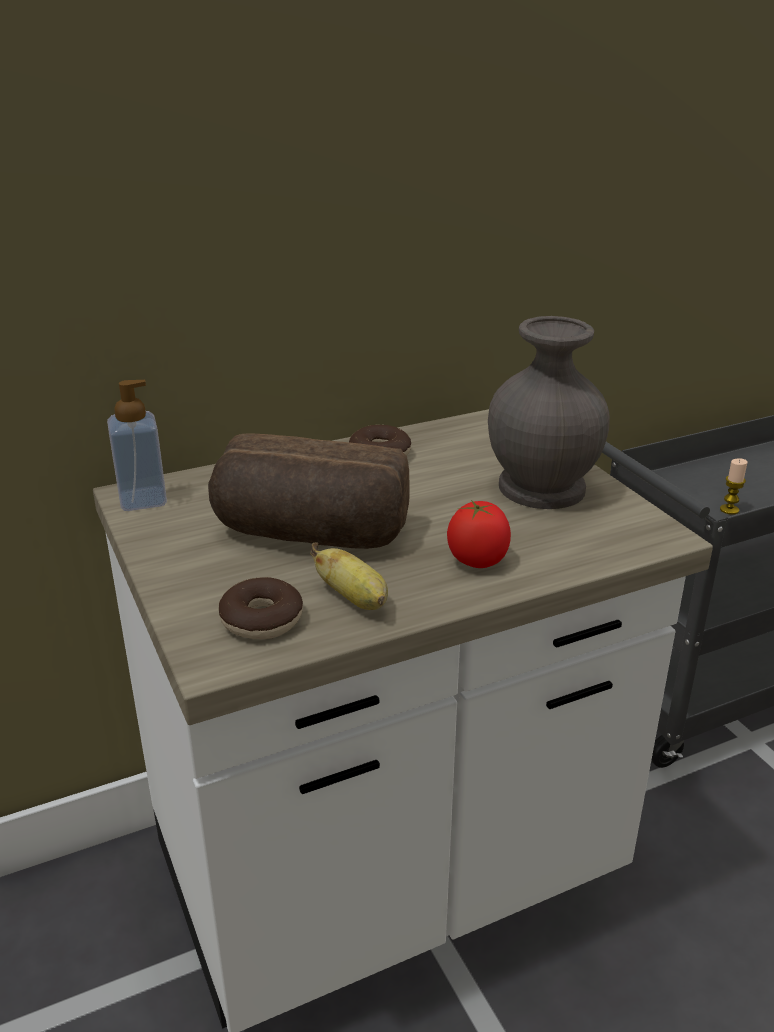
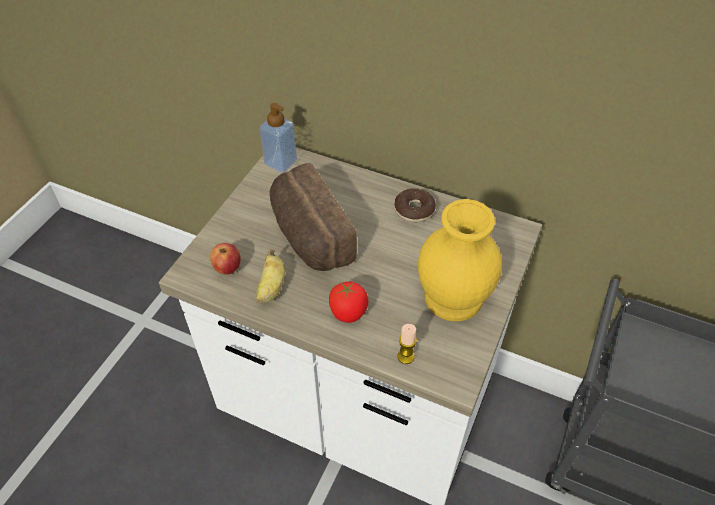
camera: 50 degrees right, 20 degrees up
donut [219,577,303,640] -> apple [210,243,241,275]
grey vase [488,316,610,509] -> yellow vase [418,199,502,321]
candle [720,458,748,515] -> candle moved to [398,324,417,364]

